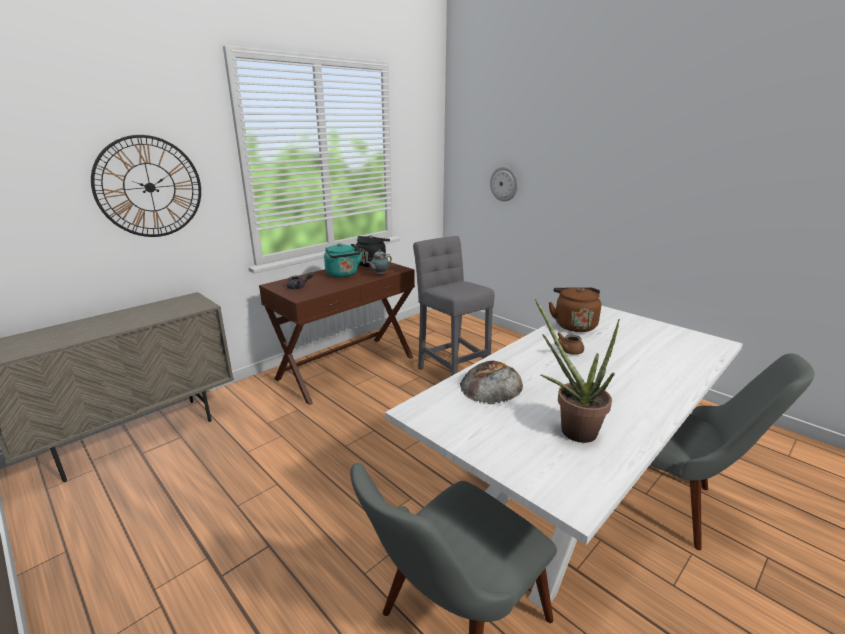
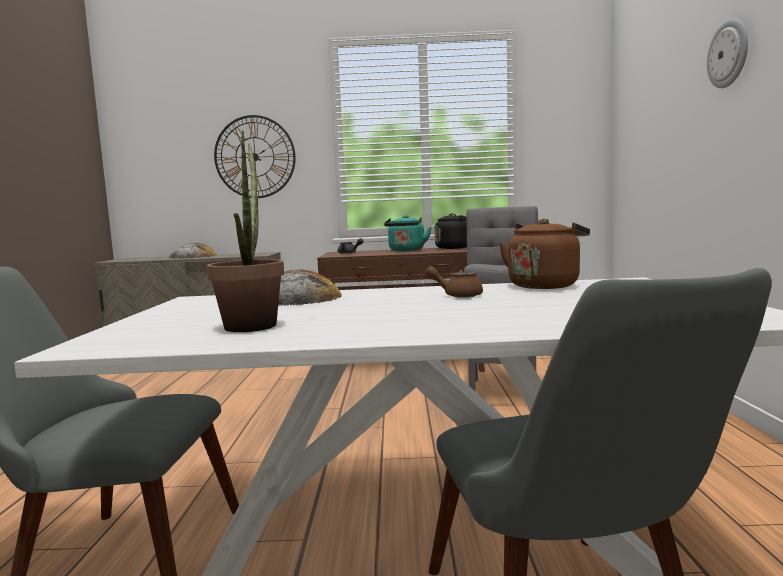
camera: 45 degrees right, 15 degrees down
teapot [366,249,392,275] -> none
wall clock [490,166,518,201] -> wall clock moved to [707,19,748,88]
none -> bread [169,243,217,259]

